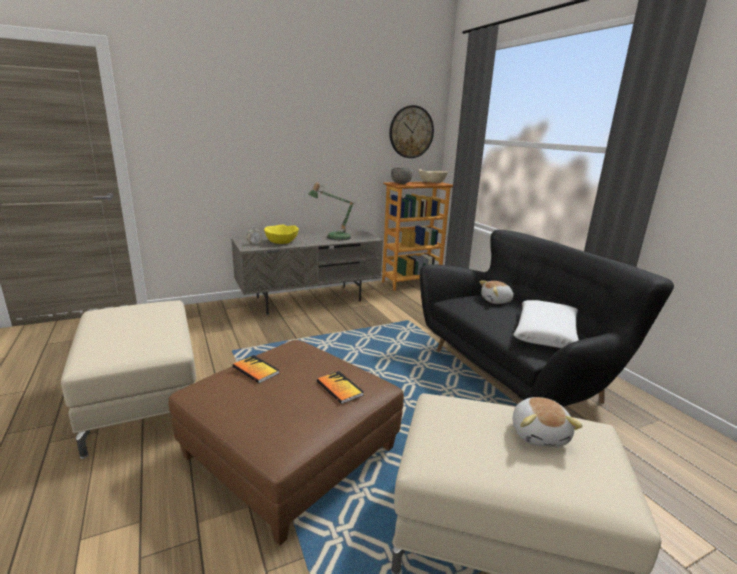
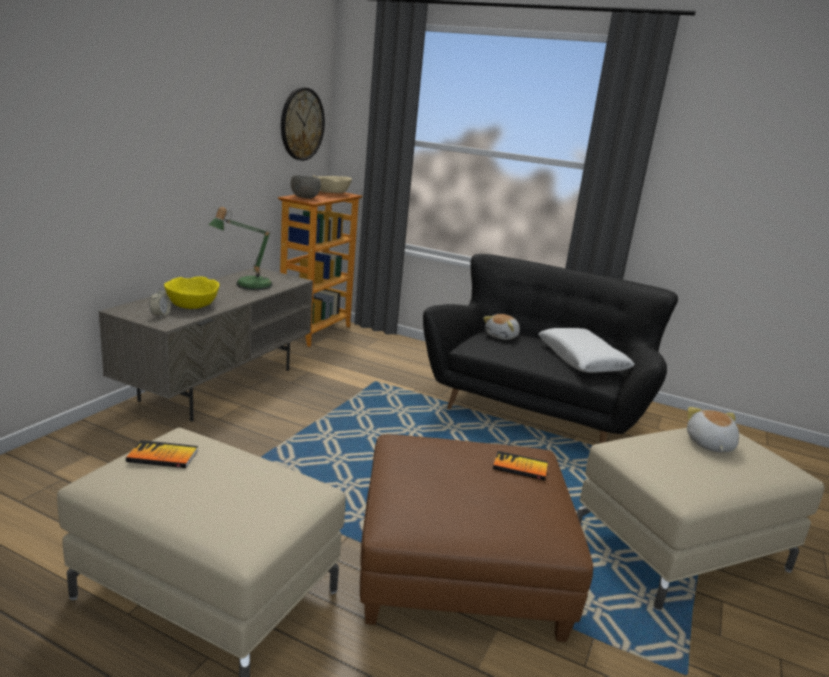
camera: 40 degrees left, 0 degrees up
book [232,355,280,383] -> book moved to [126,440,198,468]
plush toy [513,397,583,447] -> plush toy turned 135 degrees counterclockwise [687,407,739,453]

